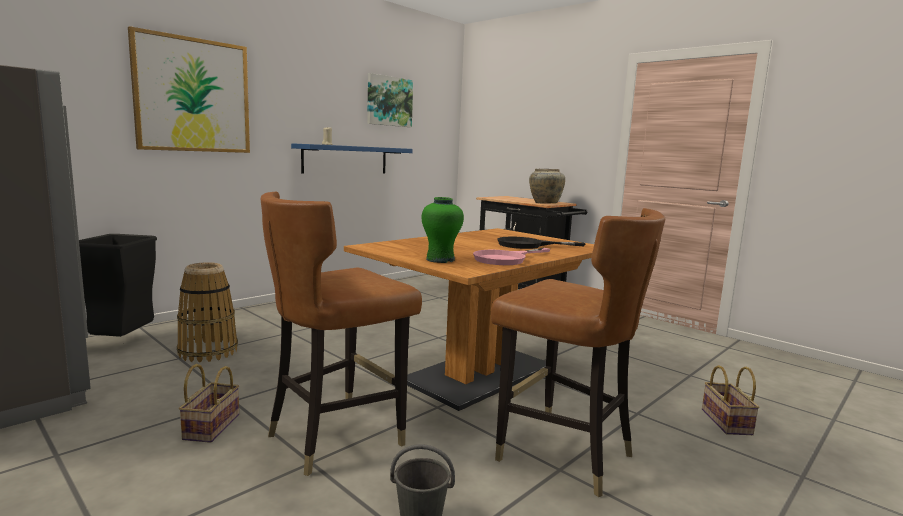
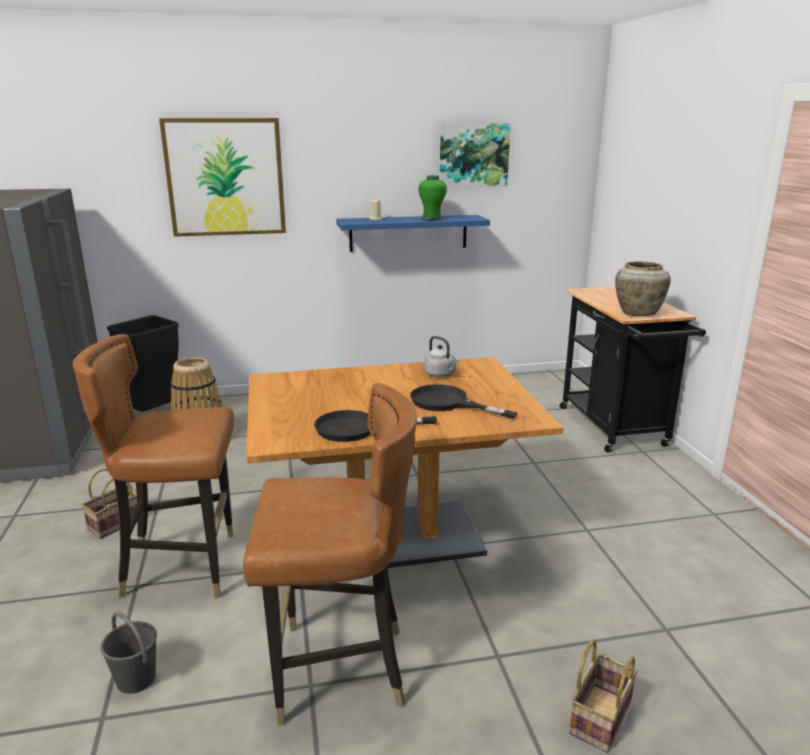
camera: 35 degrees right, 10 degrees up
green vase [422,197,464,263] -> green vase moved to [418,175,447,221]
pink frying pan [473,248,550,265] -> black frying pan [314,410,437,442]
brown chair [491,208,665,497] -> brown chair turned 75 degrees counterclockwise [243,383,417,725]
none -> grey kettle [424,336,459,377]

